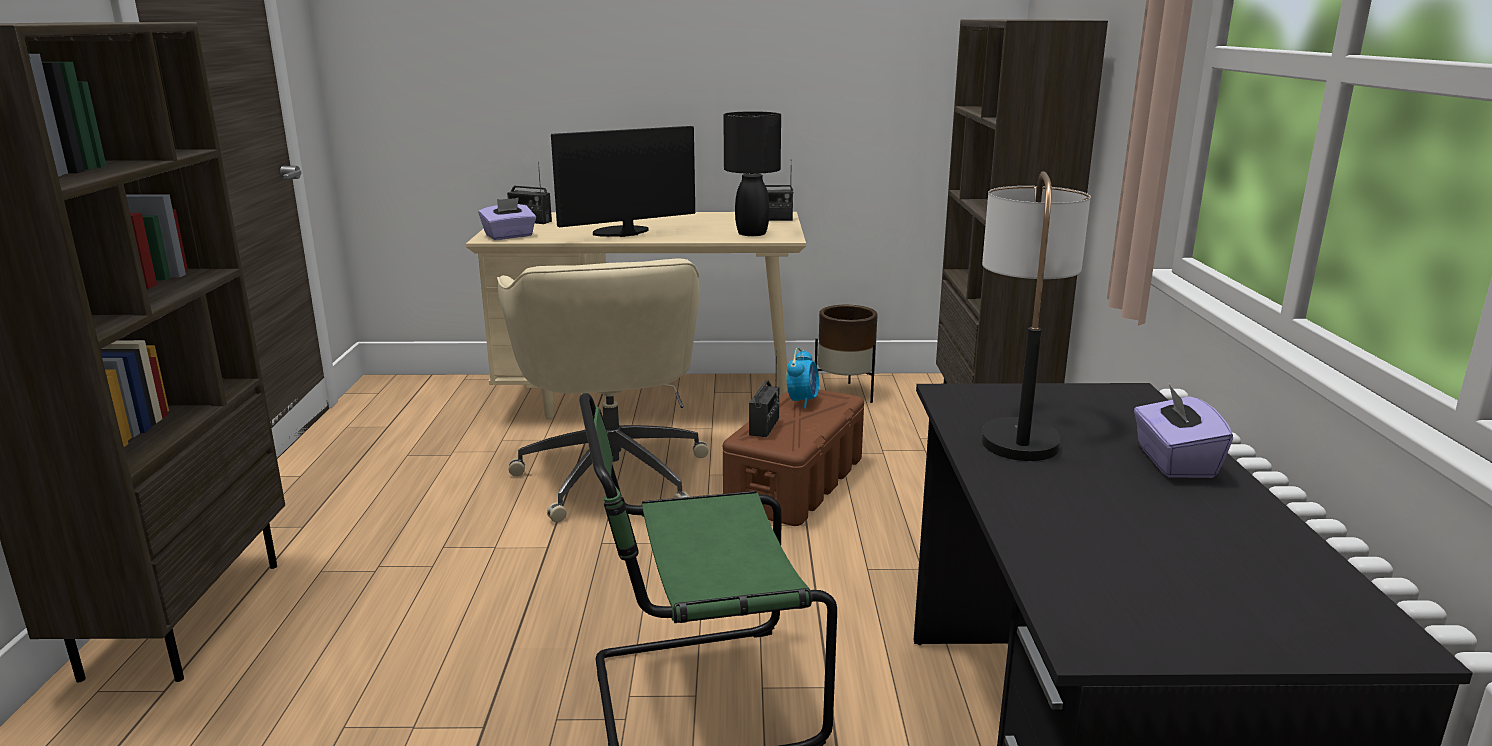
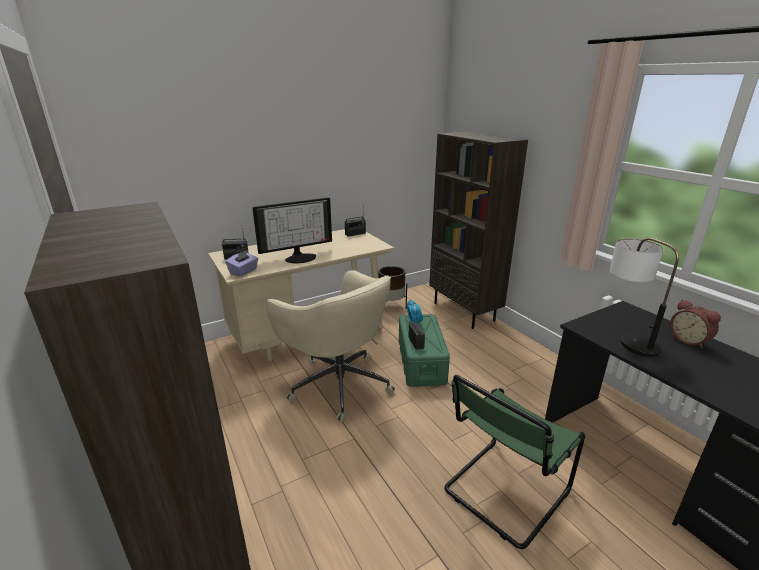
camera: 30 degrees left, 5 degrees up
monitor [551,126,695,237] -> monitor turned 150 degrees counterclockwise [252,197,332,263]
black table lamp [723,111,781,236] -> none
brown storage box [723,390,864,526] -> green storage box [399,314,450,387]
purple tissue box [1134,384,1233,478] -> alarm clock [670,300,721,349]

